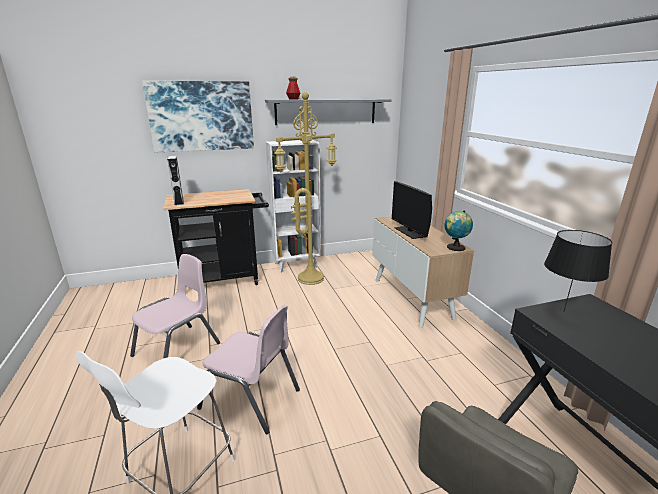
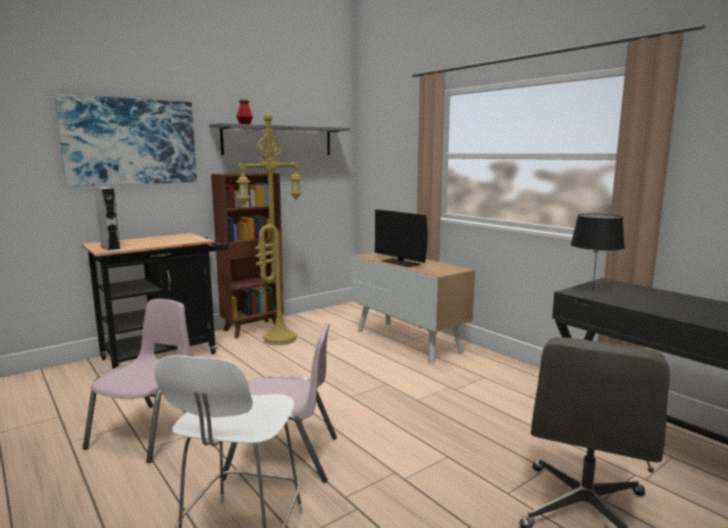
camera: 20 degrees left, 10 degrees down
white bookcase [266,140,321,273] -> brown bookcase [211,173,284,338]
globe [445,211,473,251] -> none

